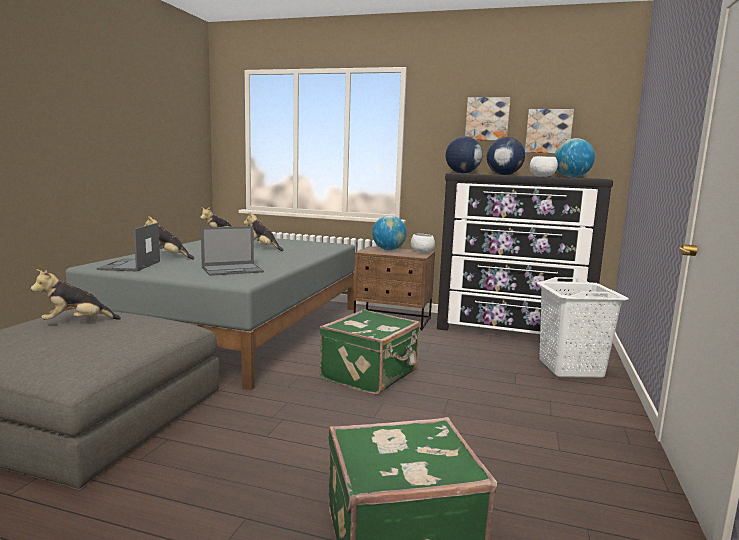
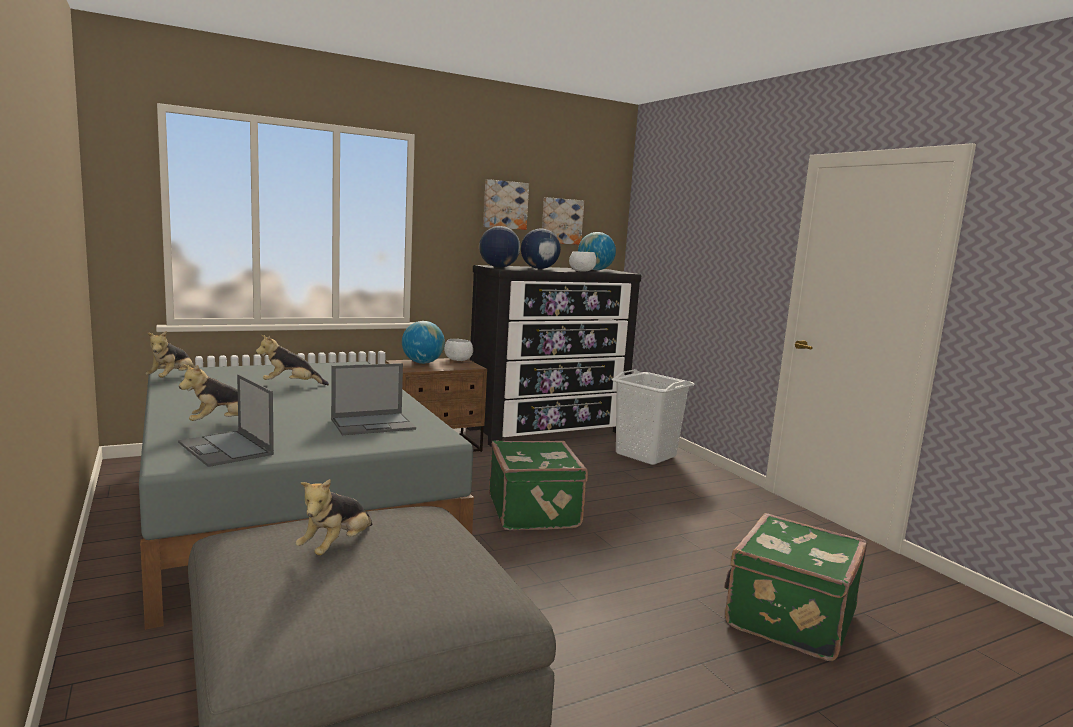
camera: 45 degrees left, 0 degrees up
laptop [201,226,264,276] -> laptop turned 45 degrees clockwise [331,363,416,435]

